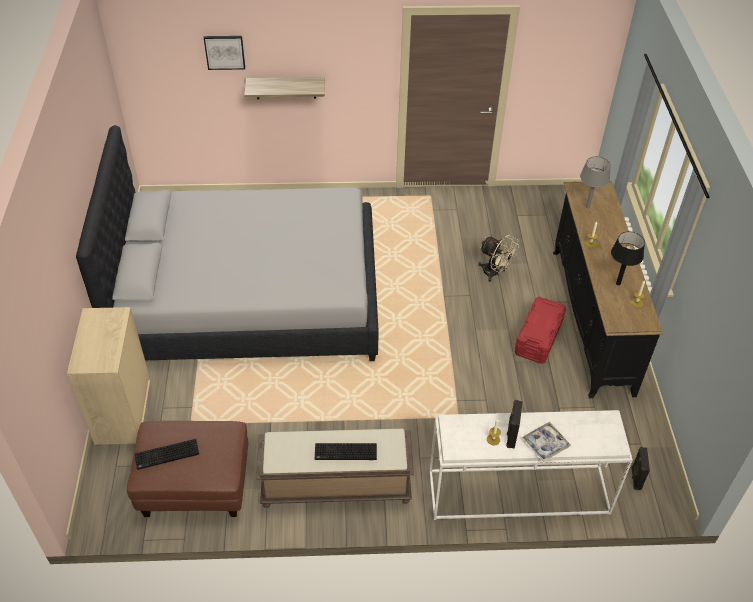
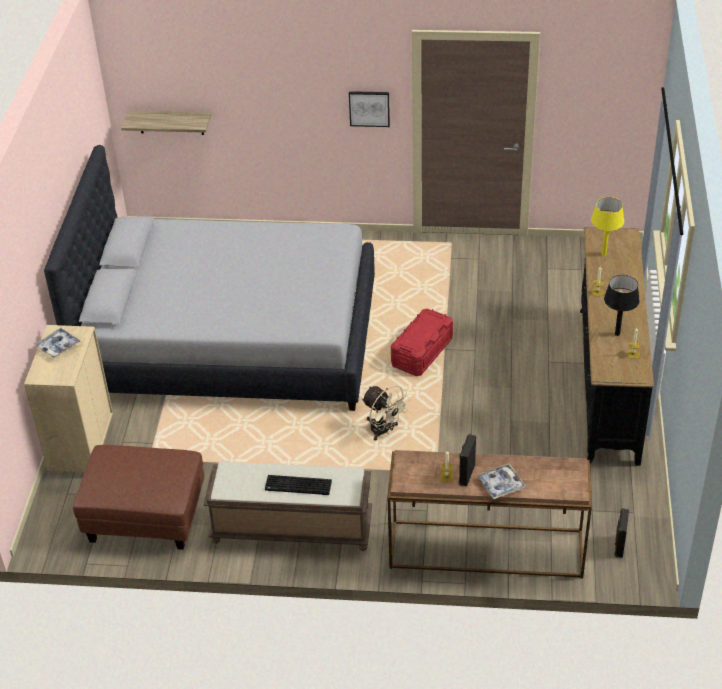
camera: 10 degrees right, 5 degrees down
keyboard [135,439,199,470] -> none
picture [204,36,245,70] -> picture moved to [349,91,390,127]
shelf [244,77,325,99] -> shelf moved to [121,110,211,135]
white console table [429,410,633,520] -> brown console table [387,450,592,579]
beige fan [478,235,519,282] -> beige fan moved to [362,385,410,441]
red storage box [515,297,566,364] -> red storage box moved to [391,309,453,376]
grey table lamp [580,156,611,209] -> yellow table lamp [591,197,624,256]
none -> tray [35,328,81,359]

